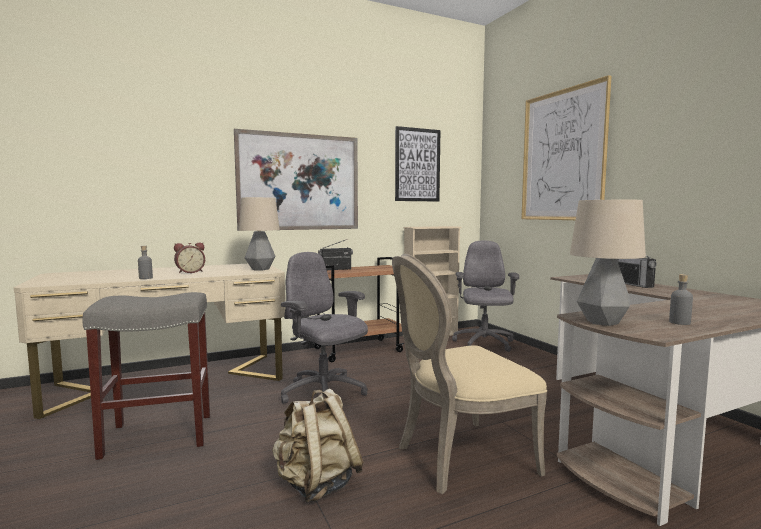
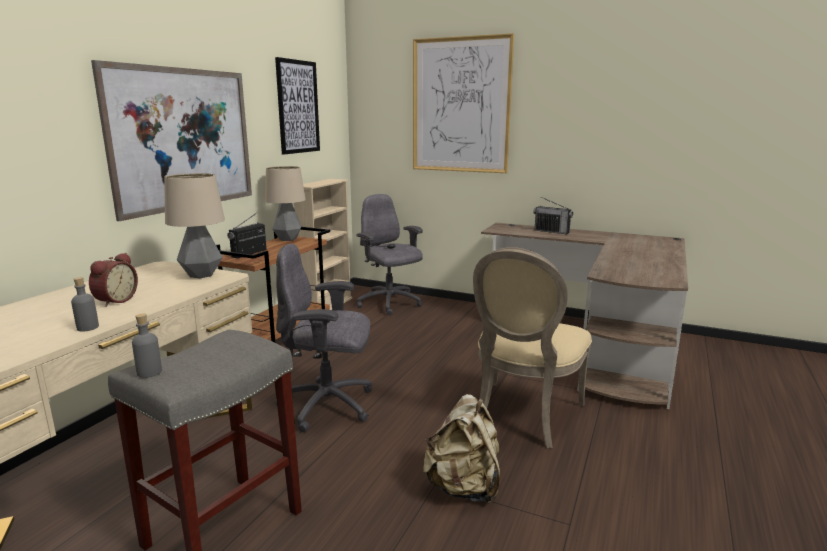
camera: 40 degrees left, 10 degrees up
table lamp [570,200,646,326] -> table lamp moved to [265,166,306,241]
grey bottle [669,274,693,325] -> grey bottle moved to [132,314,162,378]

